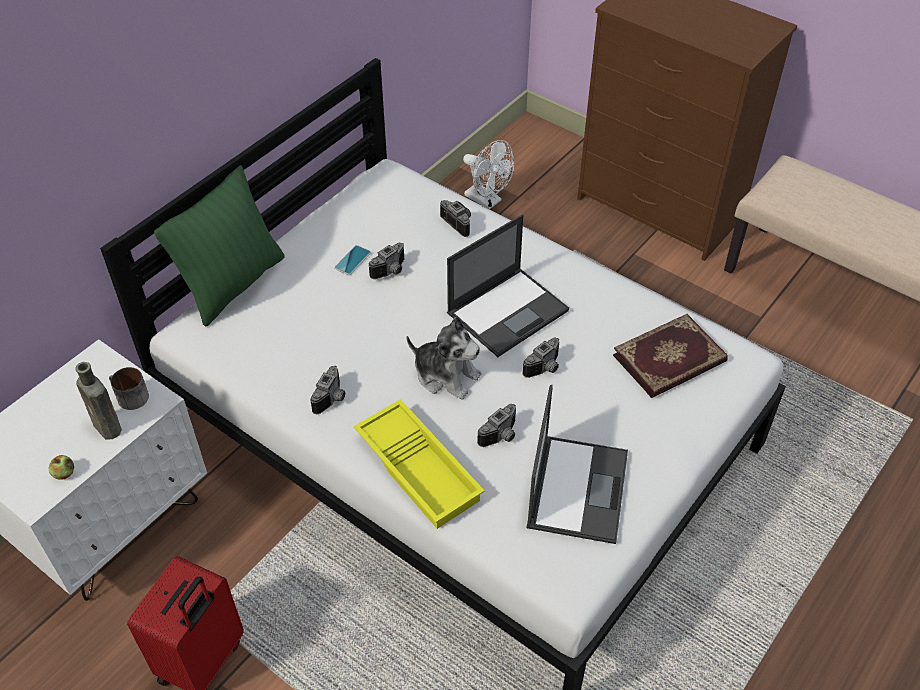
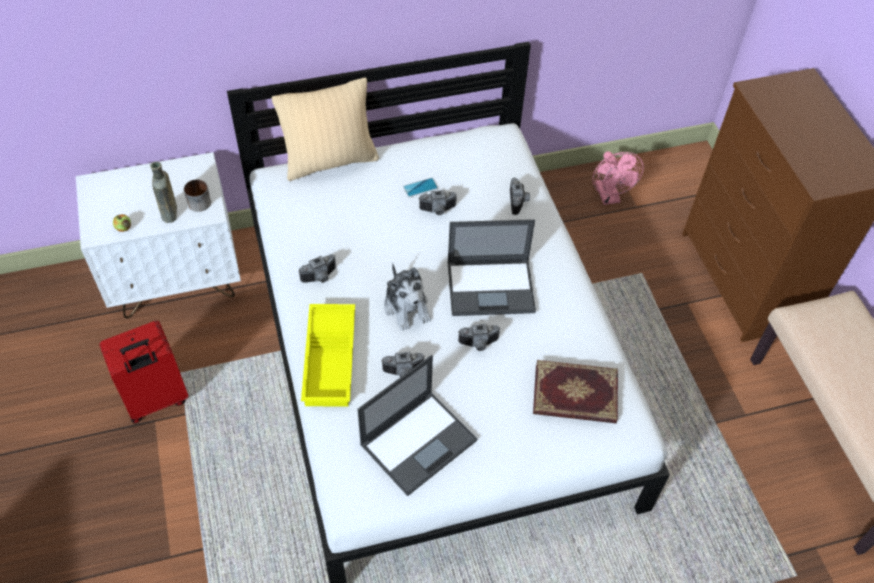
camera: 35 degrees right, 5 degrees up
green pillow [154,165,285,327] -> beige pillow [272,78,379,181]
white fan [463,140,514,210] -> pink fan [592,151,644,205]

